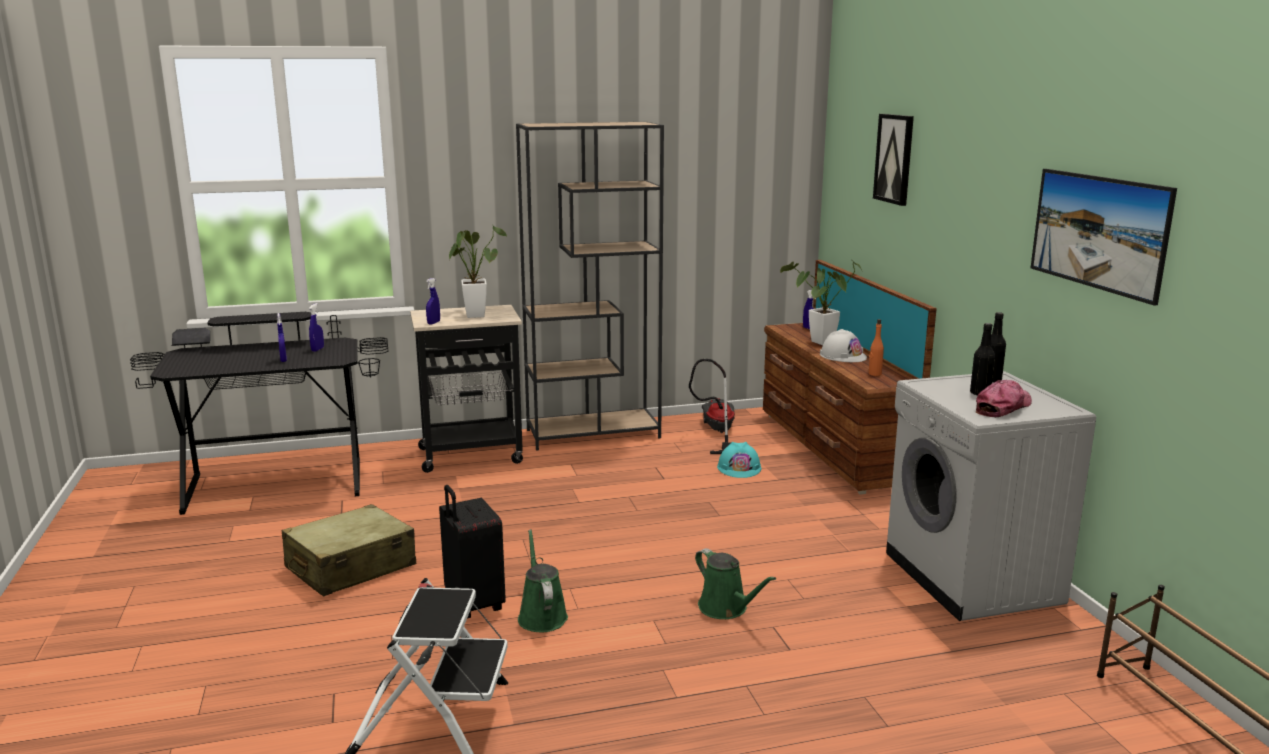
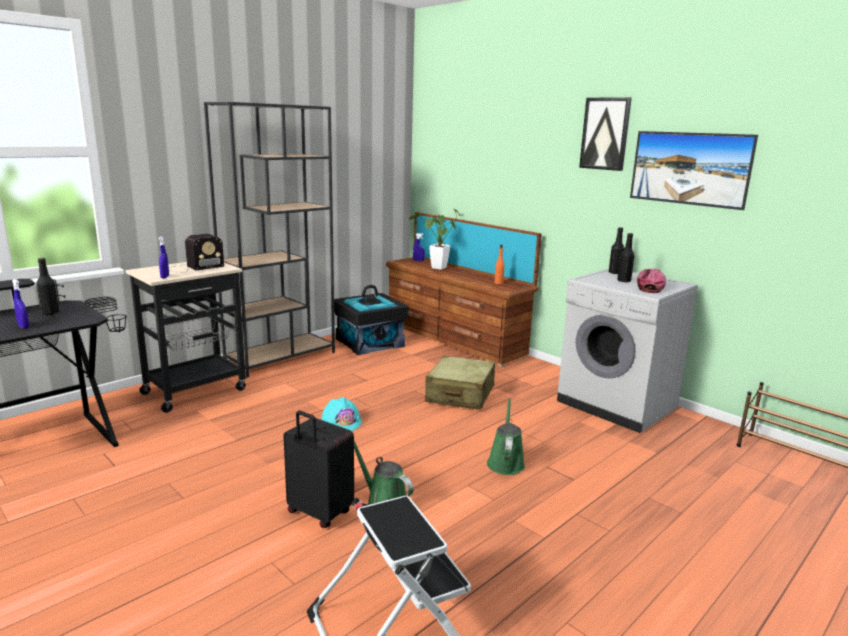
camera: 30 degrees left, 0 degrees up
beige suitcase [281,504,416,596] -> beige suitcase moved to [425,356,495,410]
blue spray bottle [309,303,324,352] -> black bottle [36,258,59,315]
potted plant [449,224,508,318] -> radio [169,234,224,273]
vacuum cleaner [689,359,735,454] -> black storage box [334,285,408,355]
green watering can [695,548,776,619] -> green watering can turned 105 degrees counterclockwise [487,398,525,475]
turquoise hard hat [717,442,761,478] -> turquoise hard hat moved to [321,397,362,431]
white hard hat [820,329,867,362] -> none
picture [873,114,914,206] -> picture moved to [579,97,632,171]

